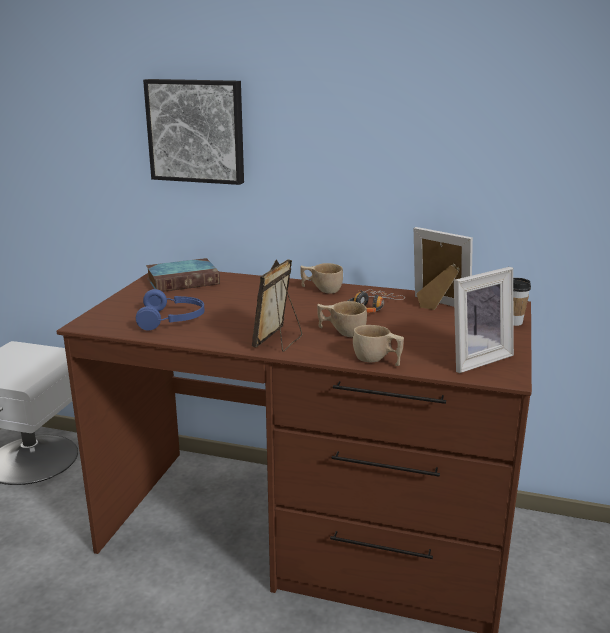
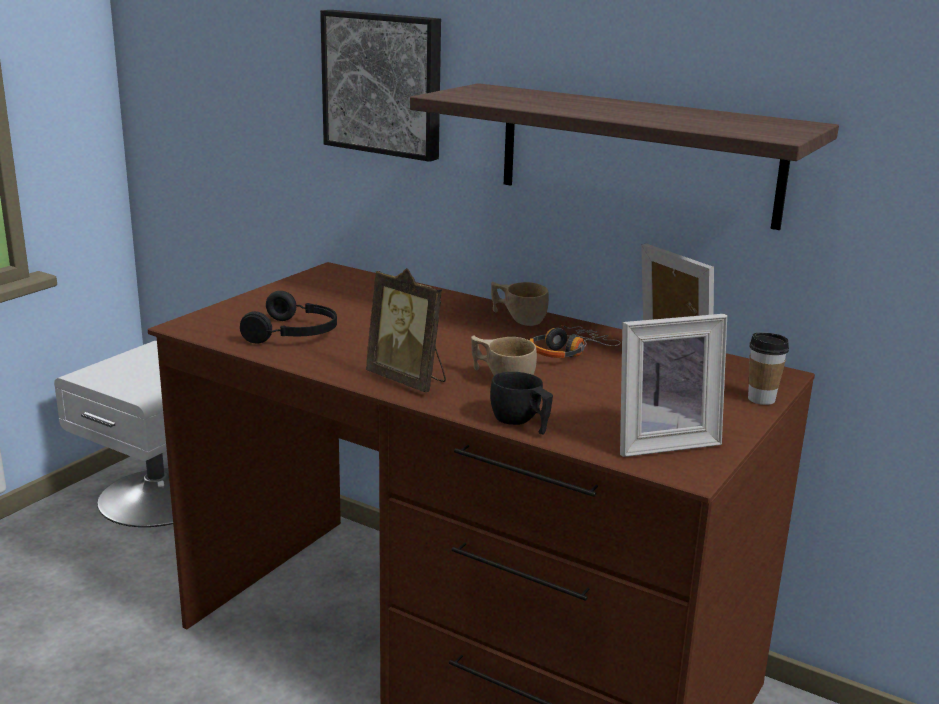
camera: 15 degrees right, 0 degrees up
blue headphones [136,289,205,330] -> black headphones [240,291,337,343]
book [146,258,220,292] -> none
picture frame [252,259,302,352] -> picture frame turned 90 degrees counterclockwise [366,268,446,393]
beige cup [353,325,404,366] -> black cup [490,372,553,435]
none -> shelf [410,83,839,230]

